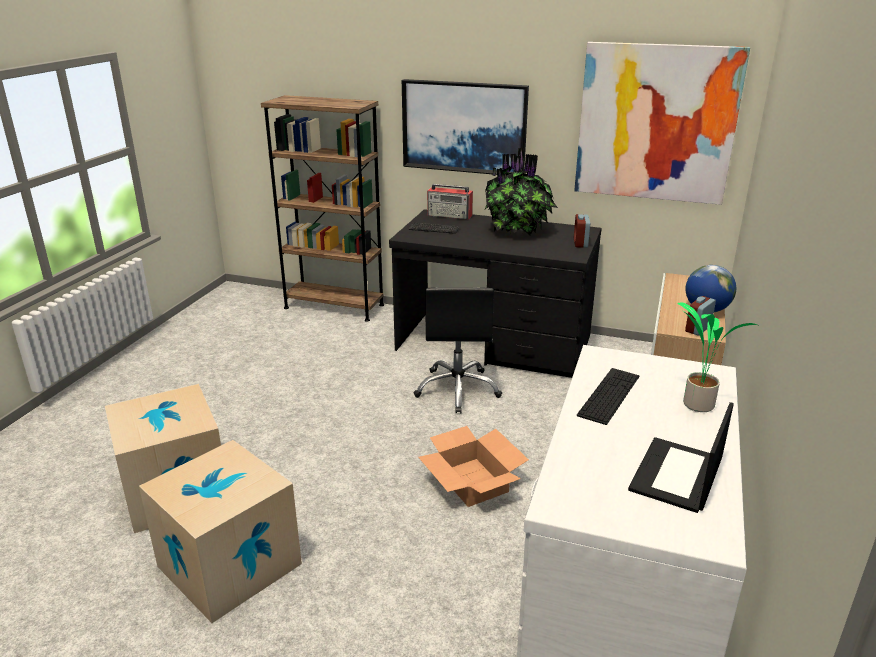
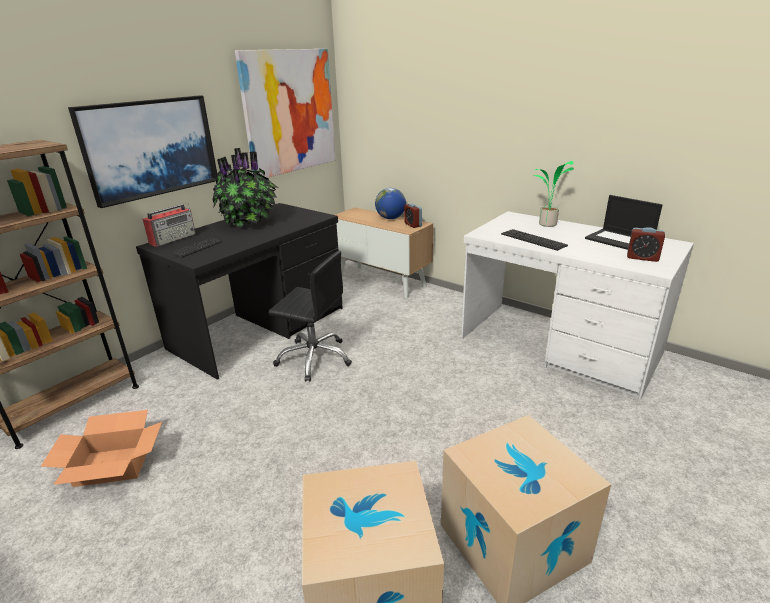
camera: 70 degrees left, 0 degrees up
cardboard box [418,426,529,507] -> cardboard box moved to [41,410,162,487]
alarm clock [574,214,590,248] -> alarm clock moved to [627,227,665,262]

